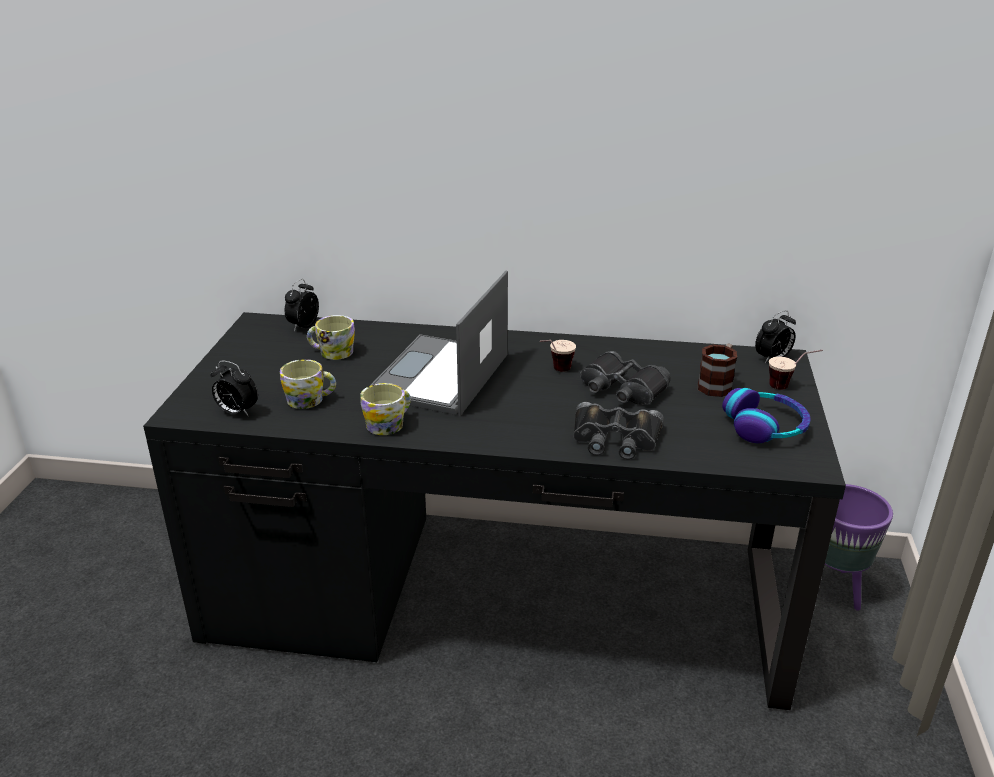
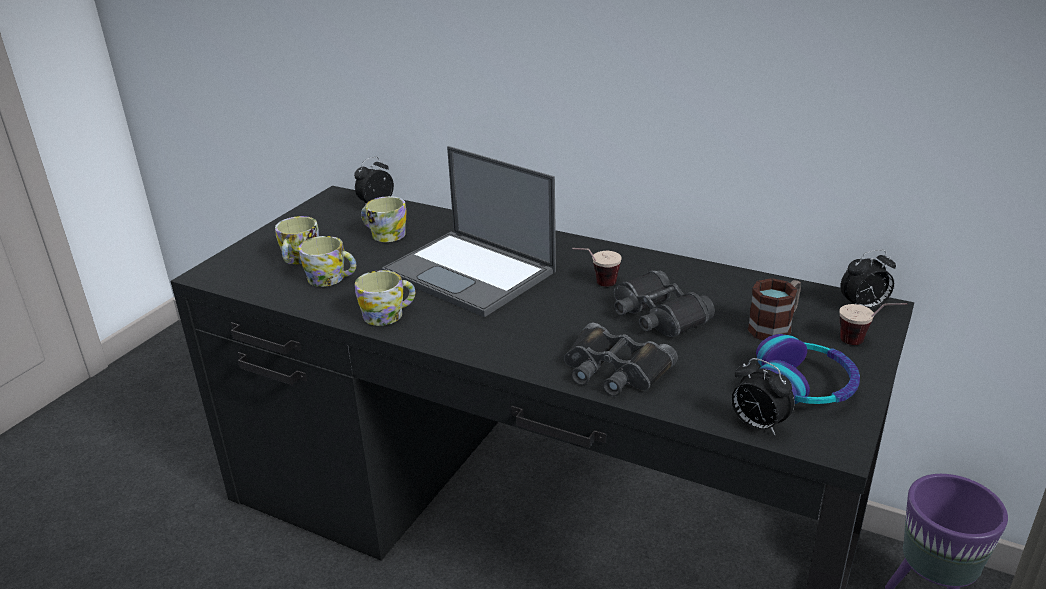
camera: 20 degrees right, 0 degrees up
alarm clock [210,361,258,417] -> alarm clock moved to [732,358,795,435]
laptop [370,271,508,416] -> laptop turned 90 degrees counterclockwise [381,146,556,317]
none -> mug [275,216,319,264]

